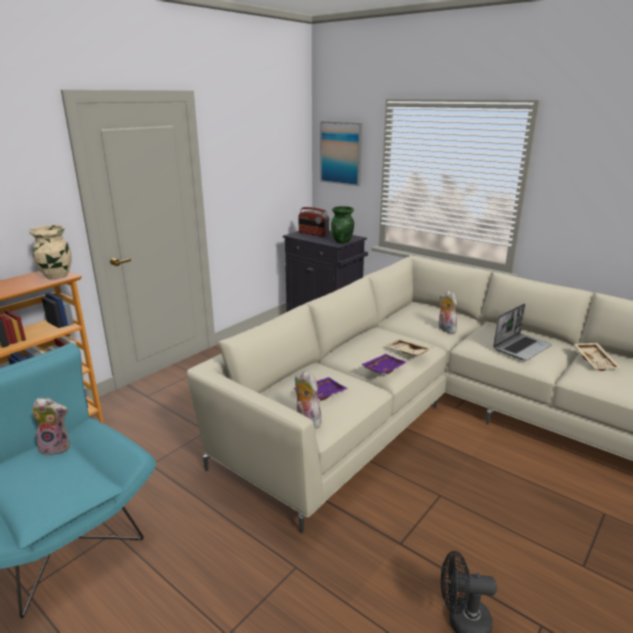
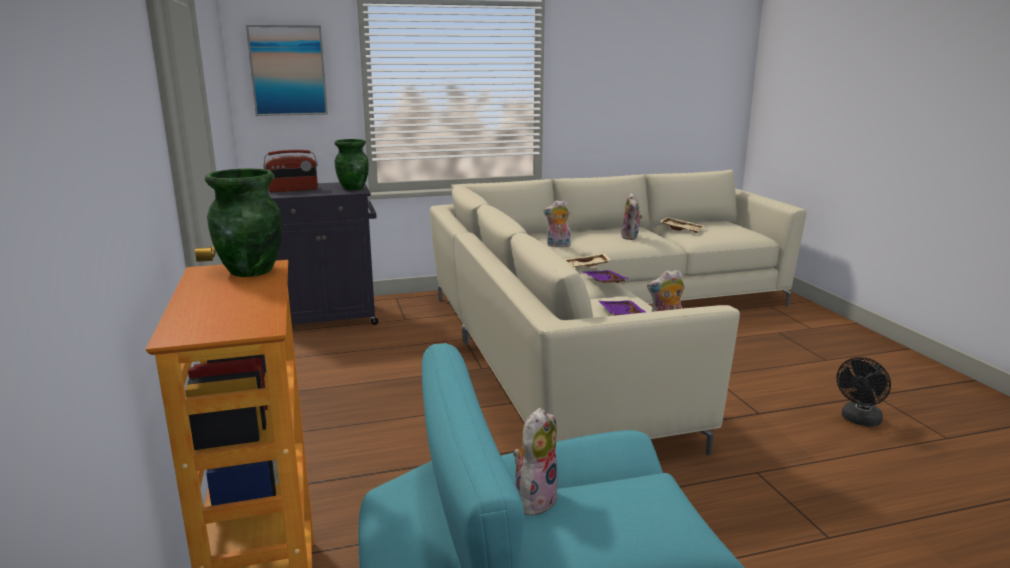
camera: 55 degrees left, 5 degrees down
beige vase [29,225,71,279] -> green vase [205,168,282,277]
laptop [493,303,552,361] -> plush toy [621,193,642,240]

